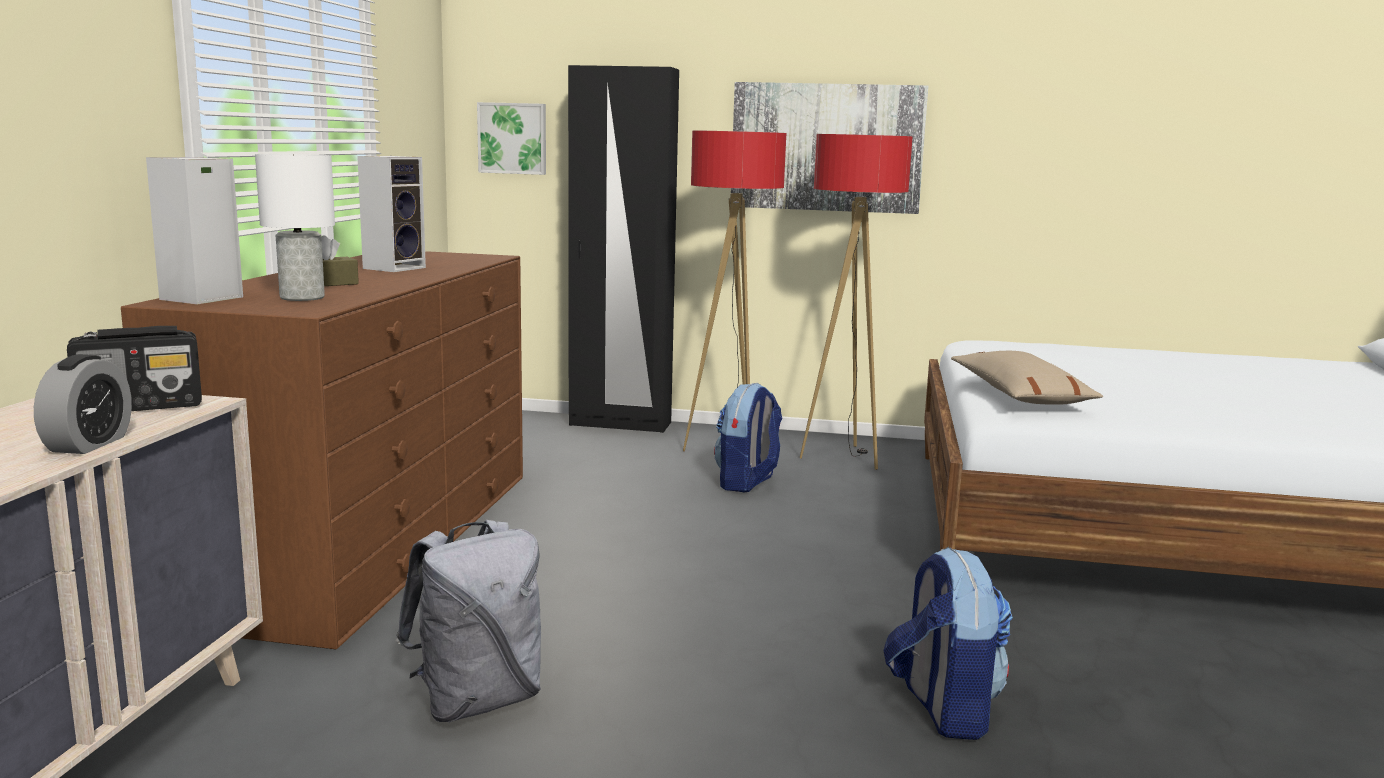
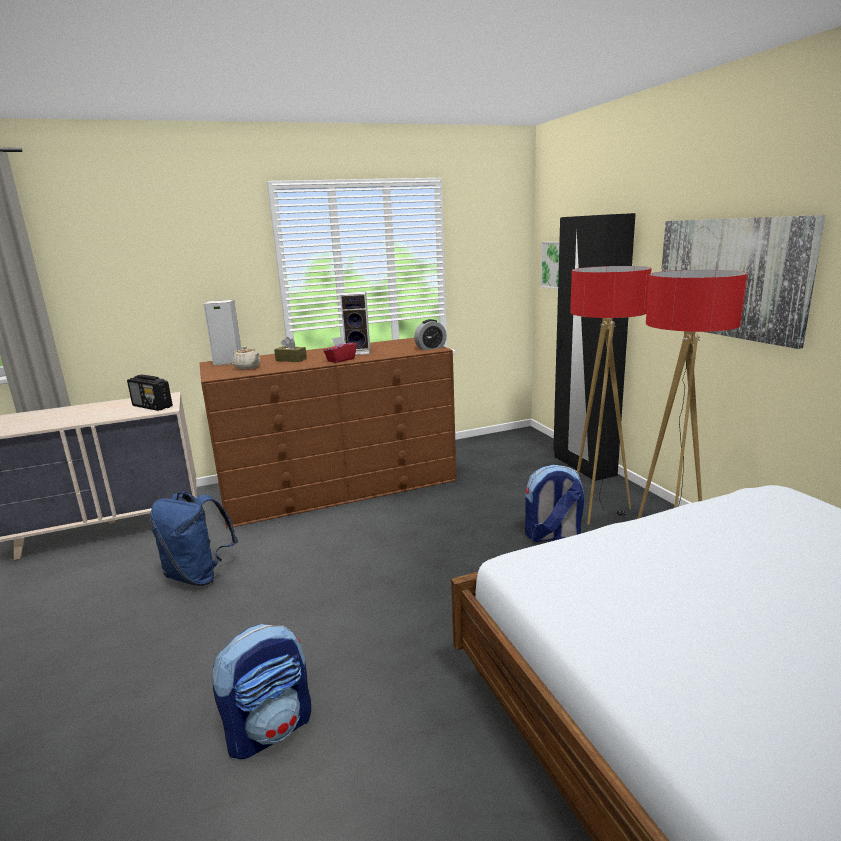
camera: 60 degrees right, 5 degrees up
alarm clock [34,354,132,454] -> alarm clock moved to [414,319,447,350]
white table lamp [255,154,335,301] -> beige teapot [233,346,261,370]
grey backpack [396,520,541,722] -> blue backpack [150,491,238,586]
beige pillow [951,351,1103,404] -> none
none -> red tissue box [323,336,357,363]

